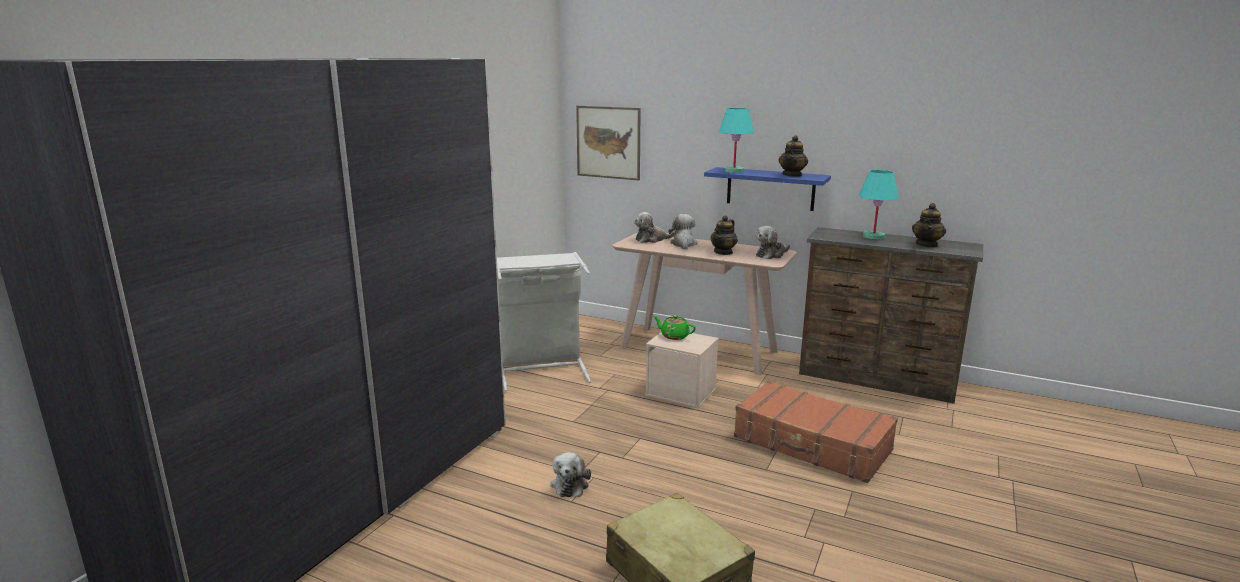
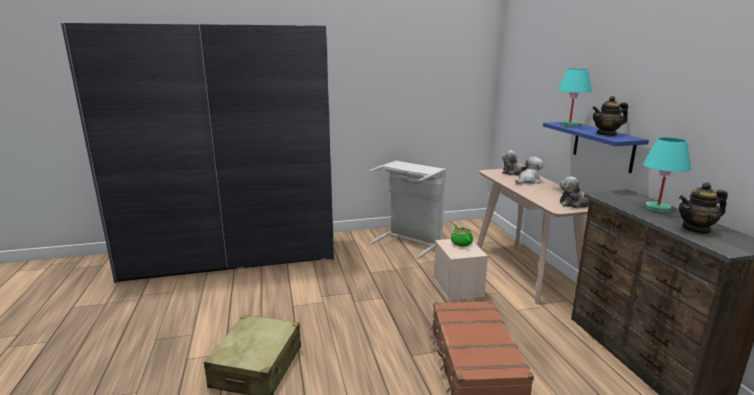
camera: 50 degrees right, 0 degrees up
plush toy [550,452,591,497] -> none
picture [576,106,641,180] -> none
teapot [710,215,738,255] -> none

